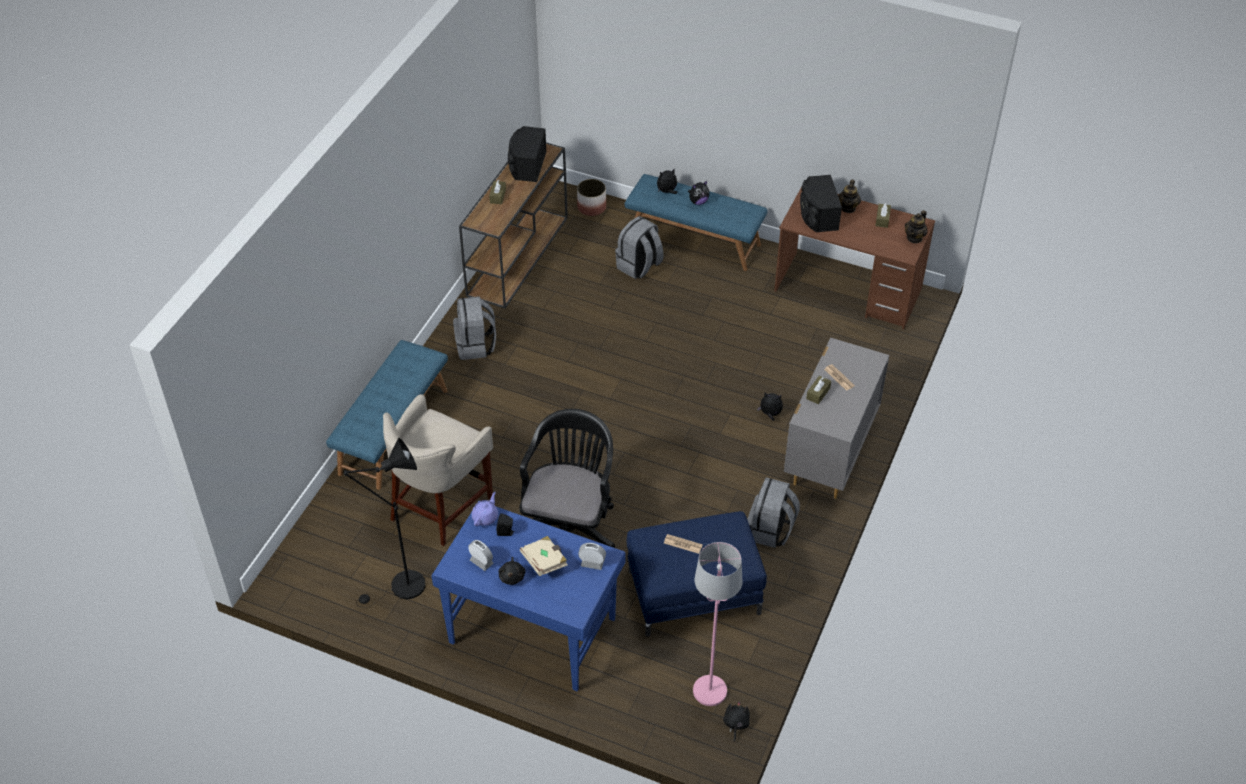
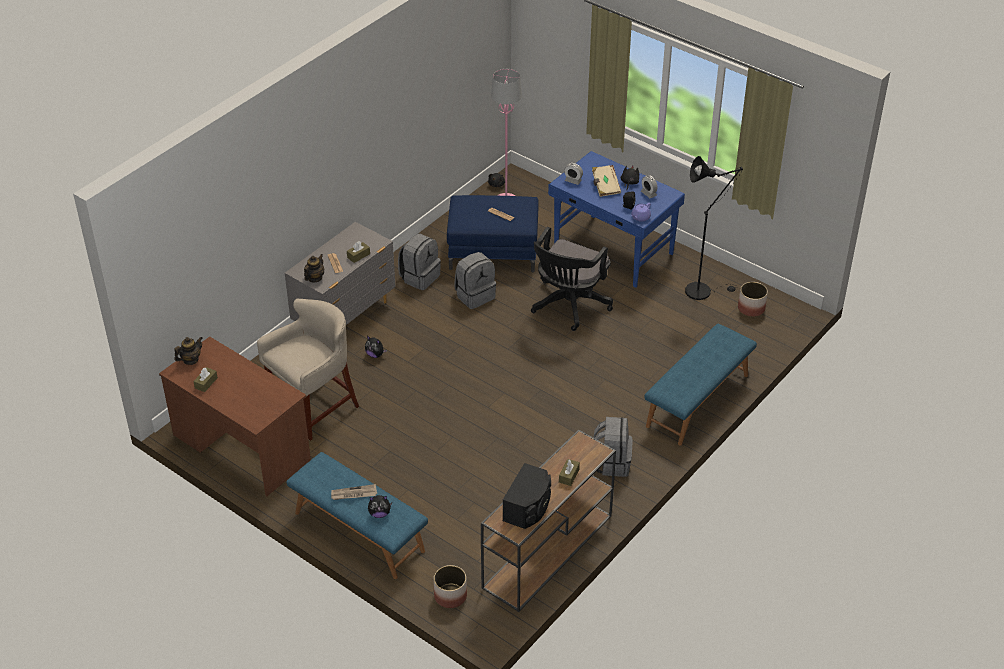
camera: 165 degrees left, 5 degrees down
beige stool [383,394,493,546] -> beige stool moved to [257,299,359,441]
grey backpack [615,216,663,279] -> grey backpack moved to [454,252,496,309]
plush toy [688,181,710,205] -> newspaper [331,484,377,500]
black speaker [800,175,842,232] -> none
teapot [838,180,861,213] -> teapot moved to [304,254,324,282]
none -> planter [738,282,768,317]

